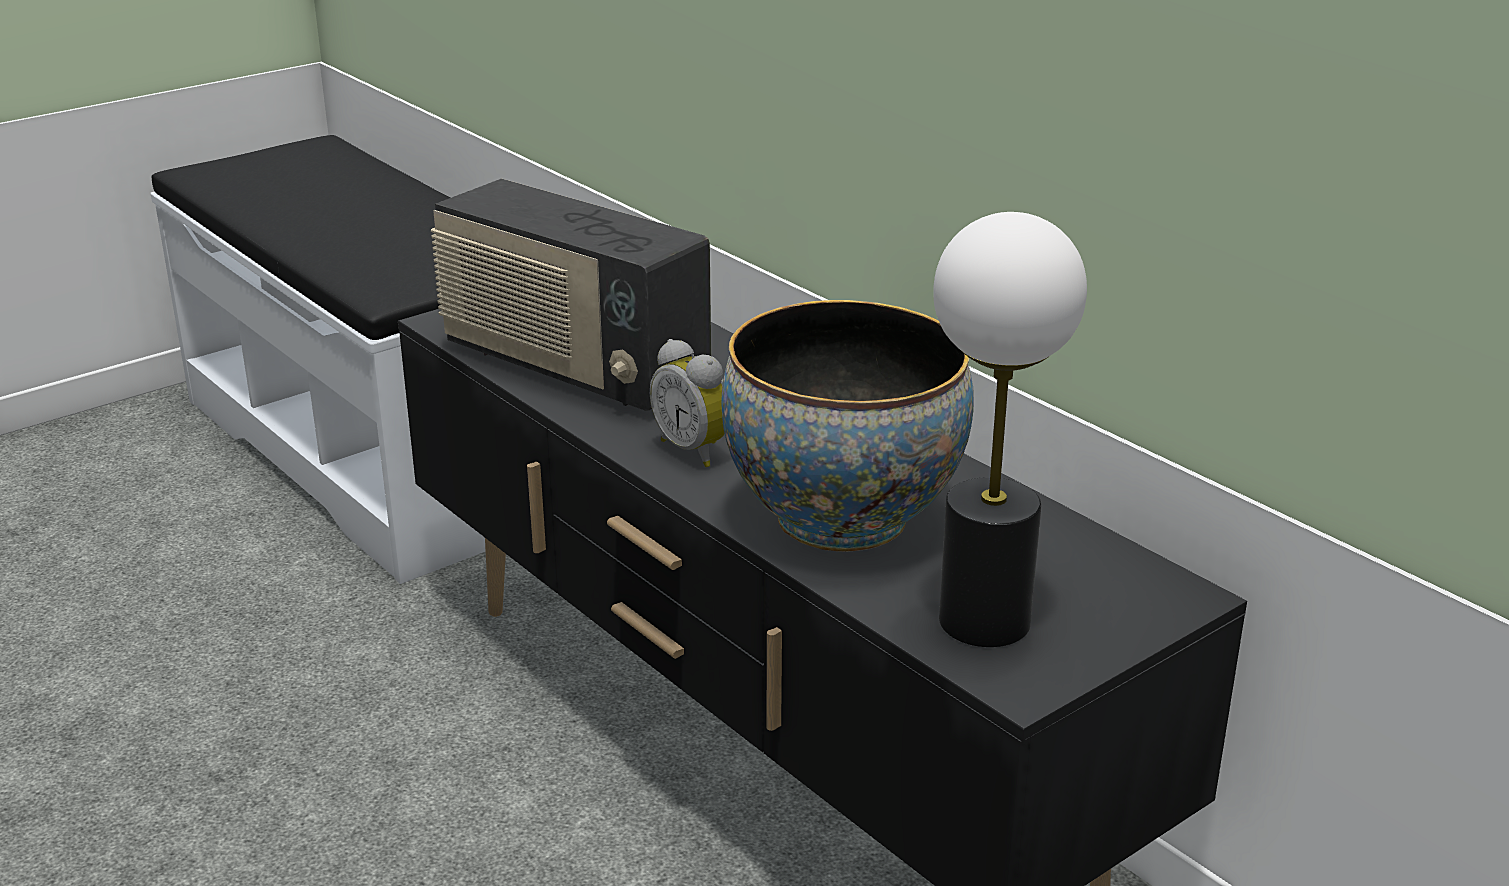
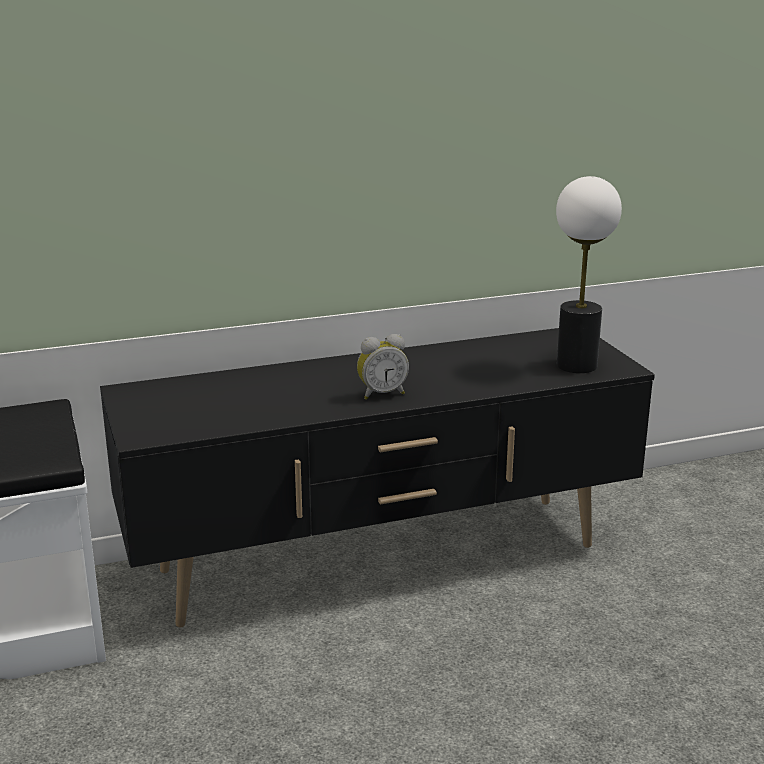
camera: 70 degrees left, 5 degrees down
radio [431,178,711,411] -> none
bowl [721,300,974,552] -> none

